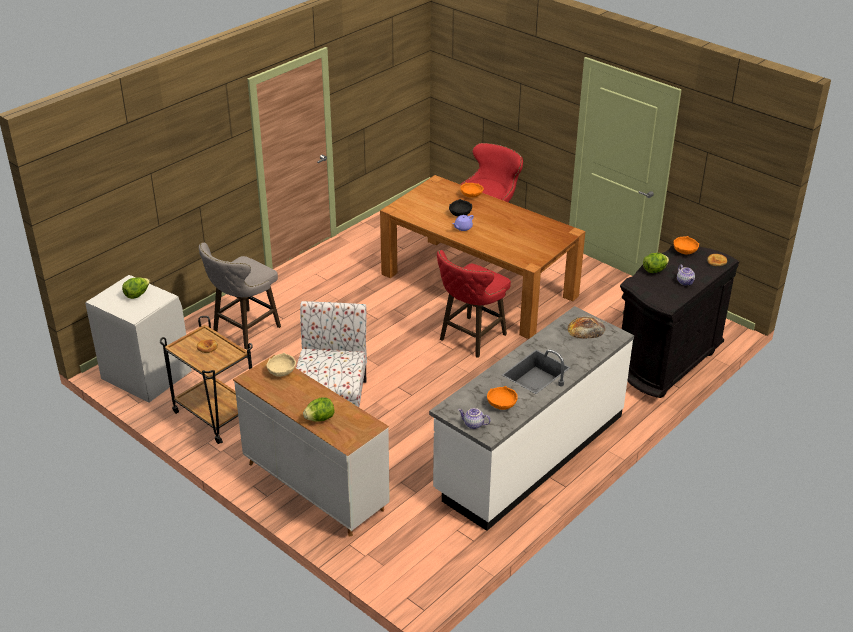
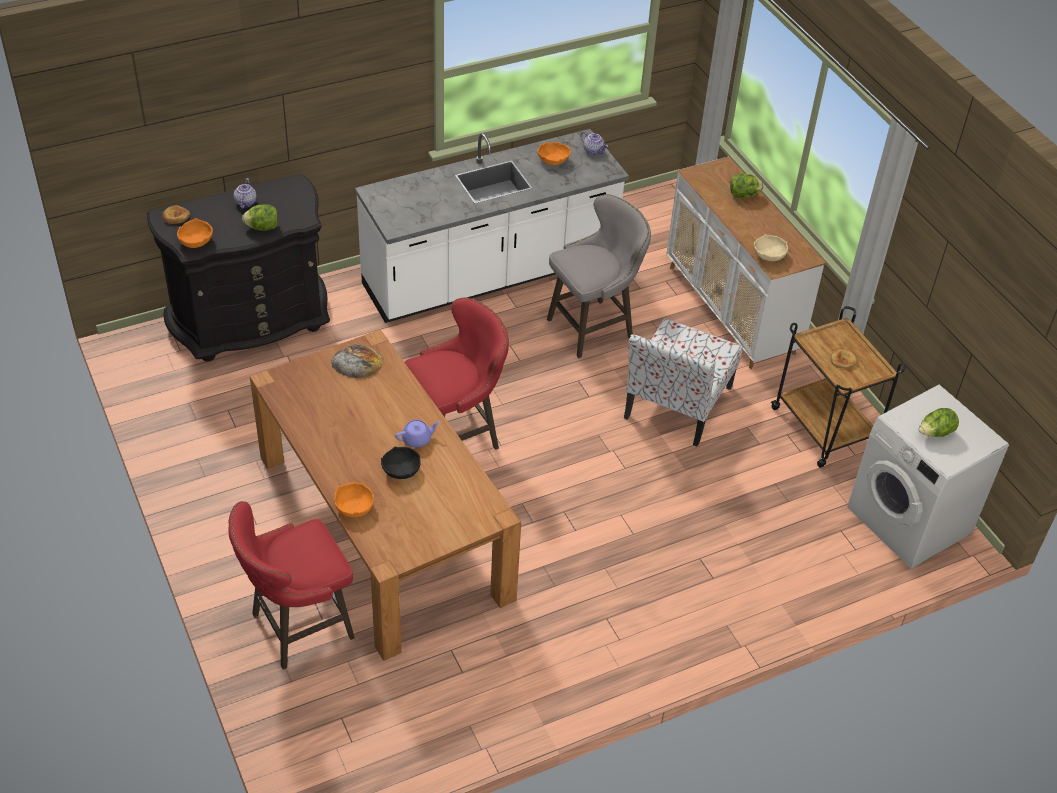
camera: 160 degrees left, 10 degrees up
grey stool [199,243,281,350] -> grey stool moved to [547,194,651,358]
bread [568,316,606,339] -> bread moved to [331,344,383,378]

